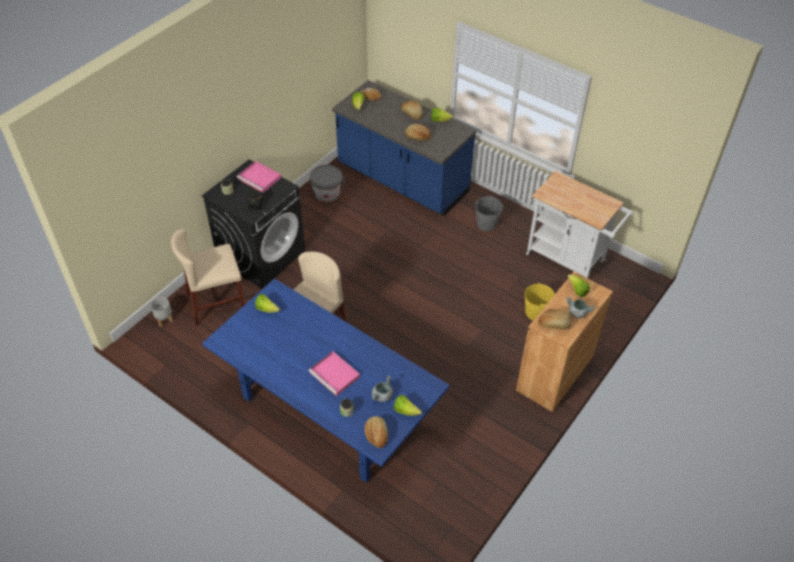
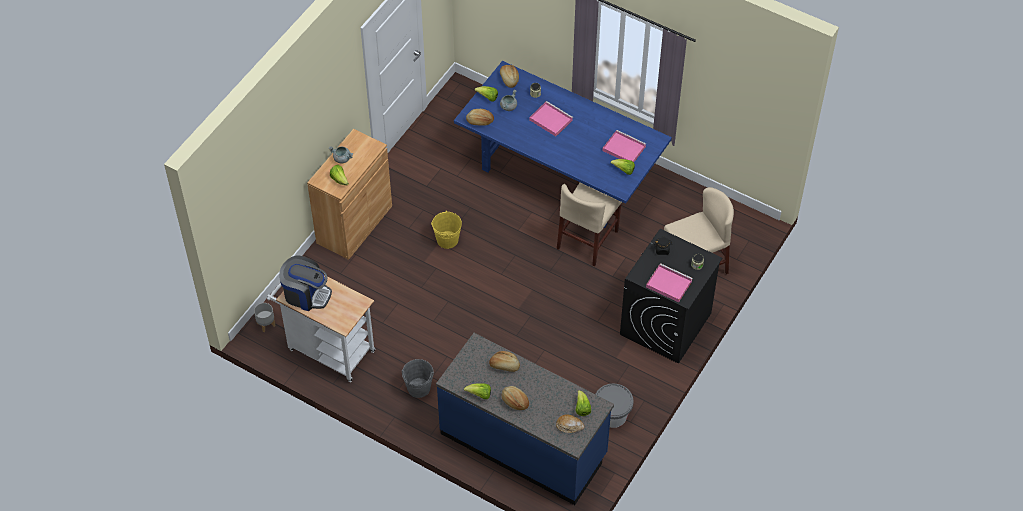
camera: 175 degrees right, 5 degrees up
grey planter [151,297,173,327] -> grey planter moved to [254,303,275,332]
yellow bucket [525,283,555,320] -> yellow bucket moved to [431,210,462,249]
bread [538,309,571,330] -> bread moved to [466,109,494,126]
none -> coffee machine [279,255,332,311]
none -> pink tray [602,130,646,162]

